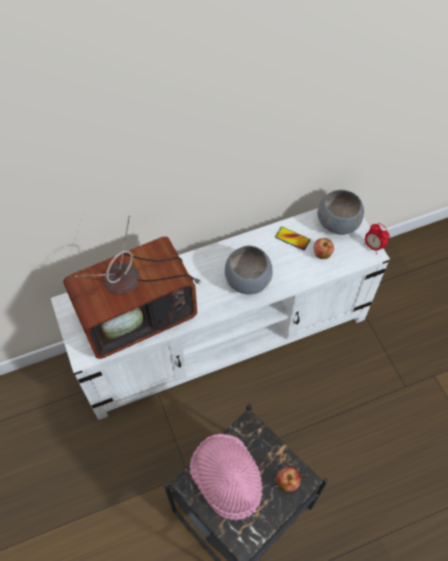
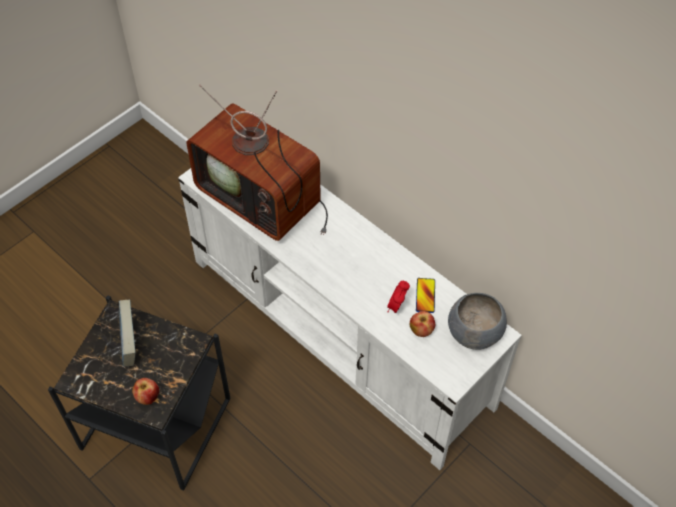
camera: 65 degrees right, 5 degrees down
pink hat [190,434,263,520] -> book [119,300,135,367]
grey bowl [225,246,273,295] -> none
alarm clock [364,223,390,254] -> alarm clock moved to [387,281,410,313]

